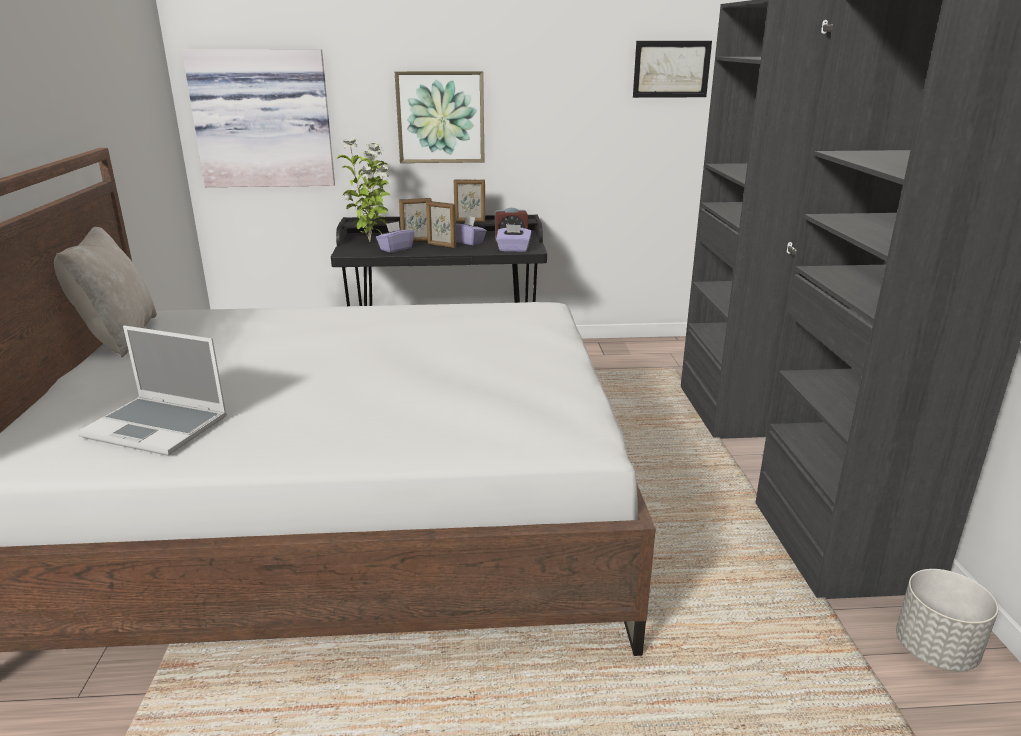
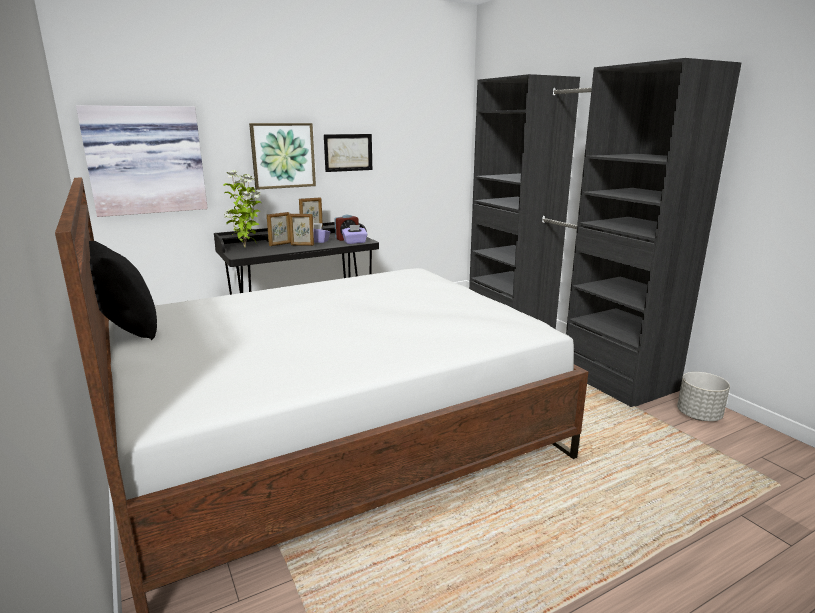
camera: 25 degrees left, 5 degrees down
beige pillow [54,227,157,358] -> black pillow [89,241,157,340]
laptop [77,325,227,456] -> none
purple tissue box [376,221,414,253] -> none
picture [633,41,712,98] -> picture moved to [324,134,372,172]

